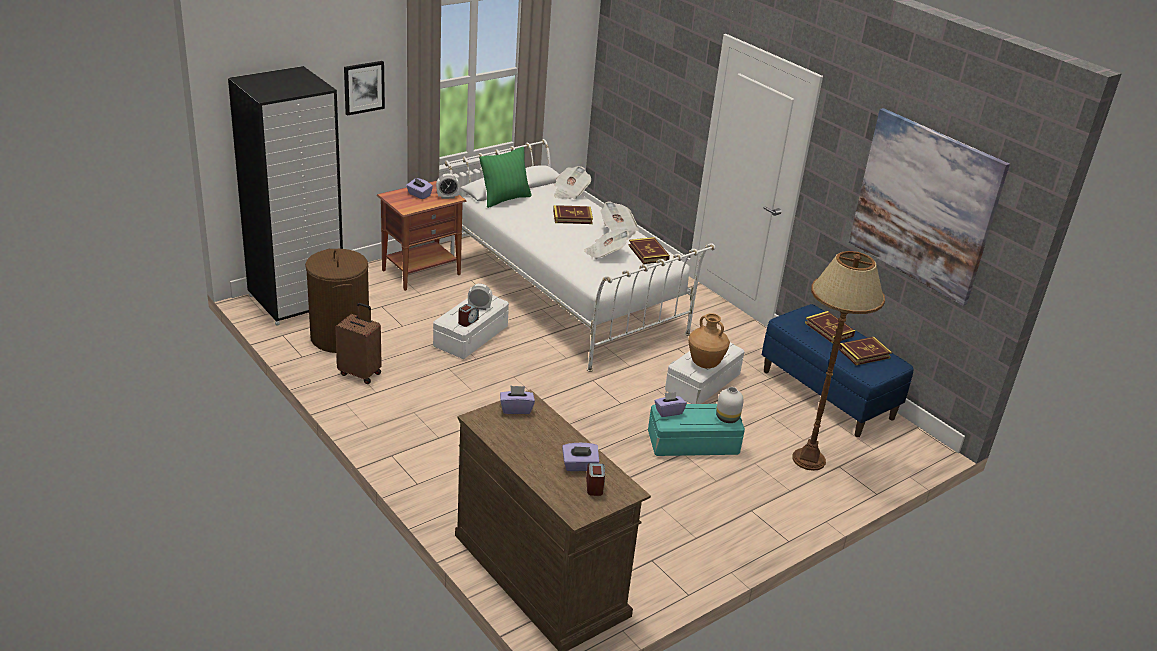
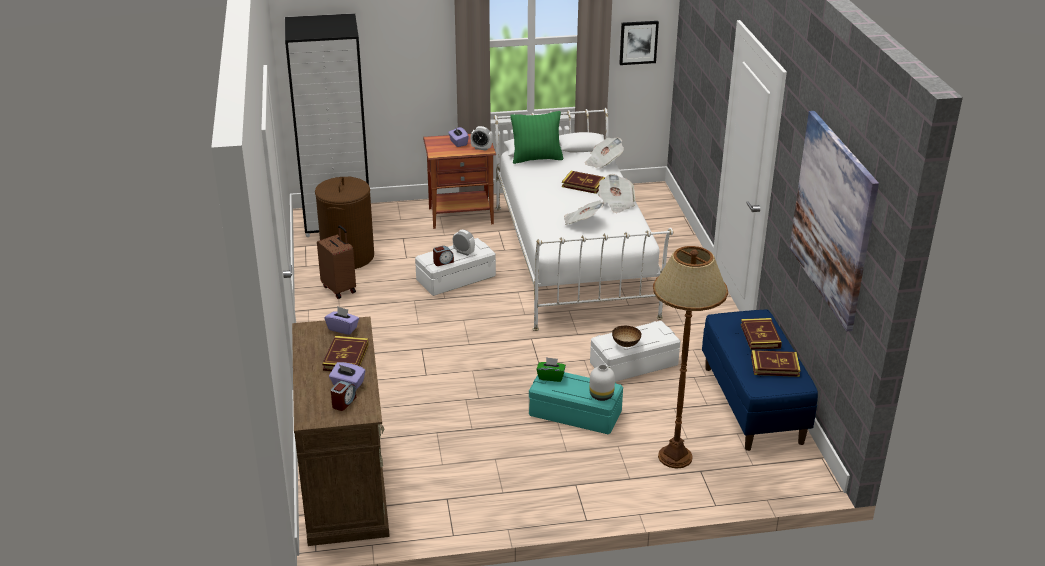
camera: 30 degrees right, 0 degrees up
picture [344,61,385,116] -> picture moved to [619,21,659,65]
book [629,237,670,264] -> book moved to [322,336,369,371]
purple tissue box [655,392,687,417] -> green tissue box [536,357,566,382]
brown vase [688,313,730,369] -> bowl [612,326,642,347]

